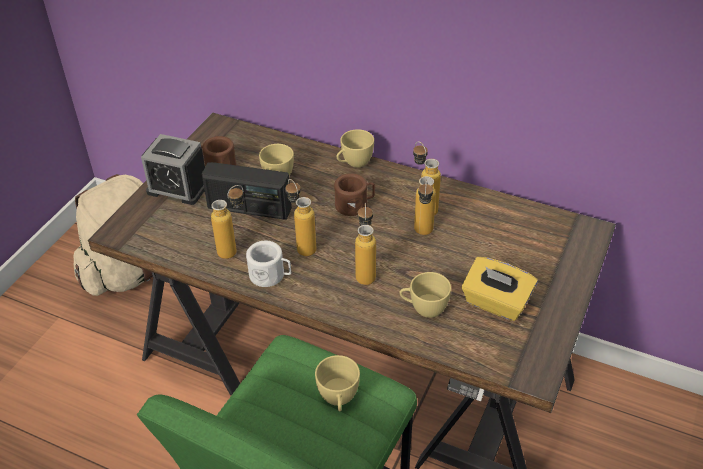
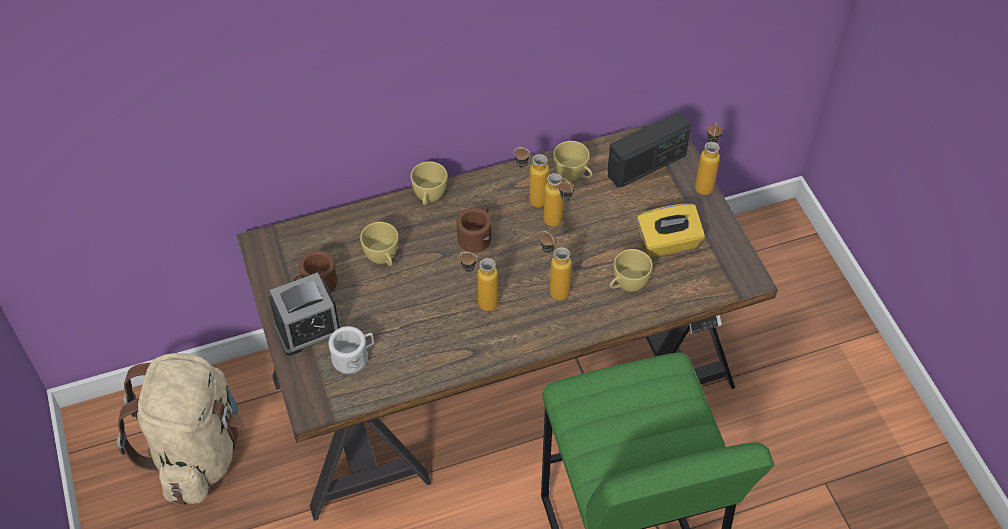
camera: 45 degrees left, 10 degrees up
radio [202,162,292,220] -> radio moved to [608,113,691,188]
bottle [211,185,243,259] -> bottle moved to [695,121,722,195]
white mug [246,241,291,287] -> white mug moved to [328,326,374,374]
yellow cup [315,355,360,411] -> yellow cup moved to [553,141,592,181]

